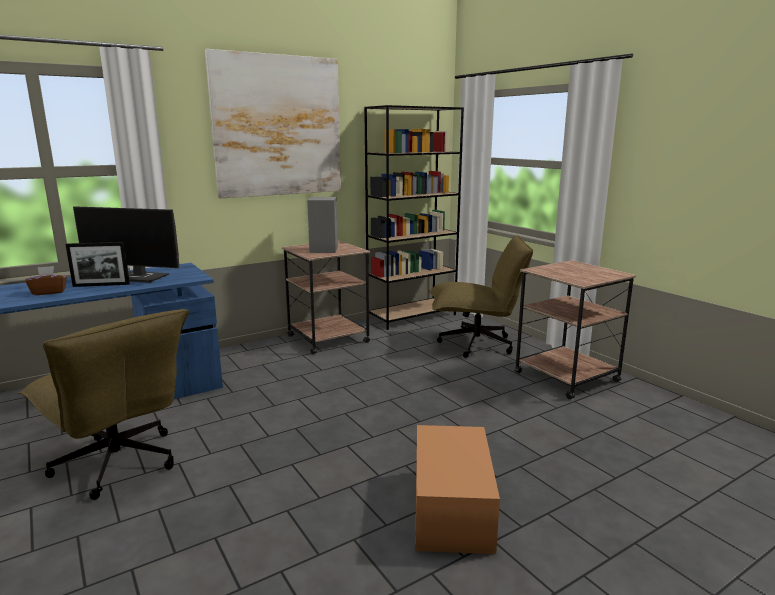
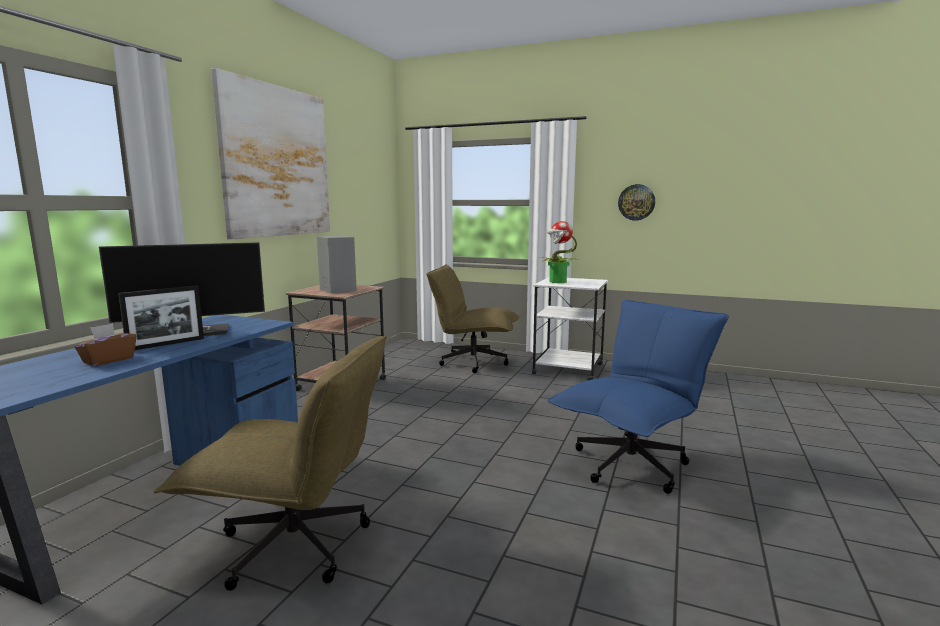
camera: 35 degrees left, 5 degrees down
beige bookcase [364,105,464,330] -> none
cardboard box [416,425,500,554] -> blue office chair [548,300,729,494]
beige office chair [430,236,533,358] -> beige office chair turned 135 degrees counterclockwise [426,264,519,373]
brown cart [514,260,637,399] -> white cart [532,277,608,380]
none -> potted plant [540,221,577,283]
none -> wall clock [618,184,655,221]

